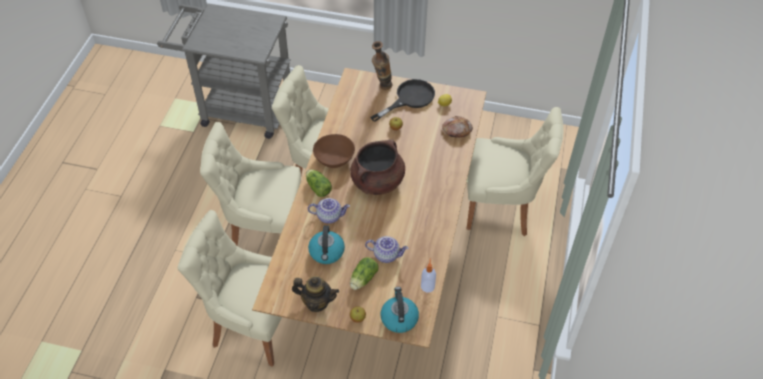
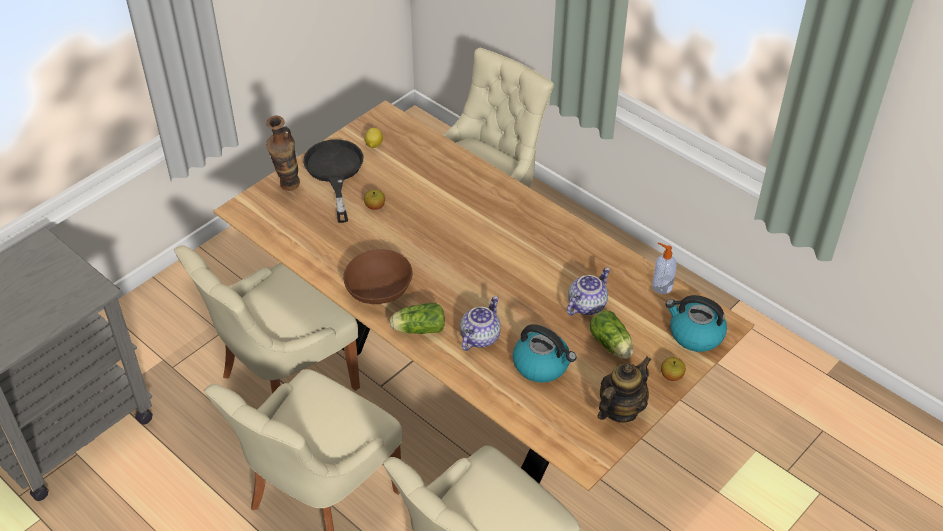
camera: 60 degrees left, 5 degrees down
brown cooking pot [350,139,405,195] -> none
bread [442,116,473,138] -> none

